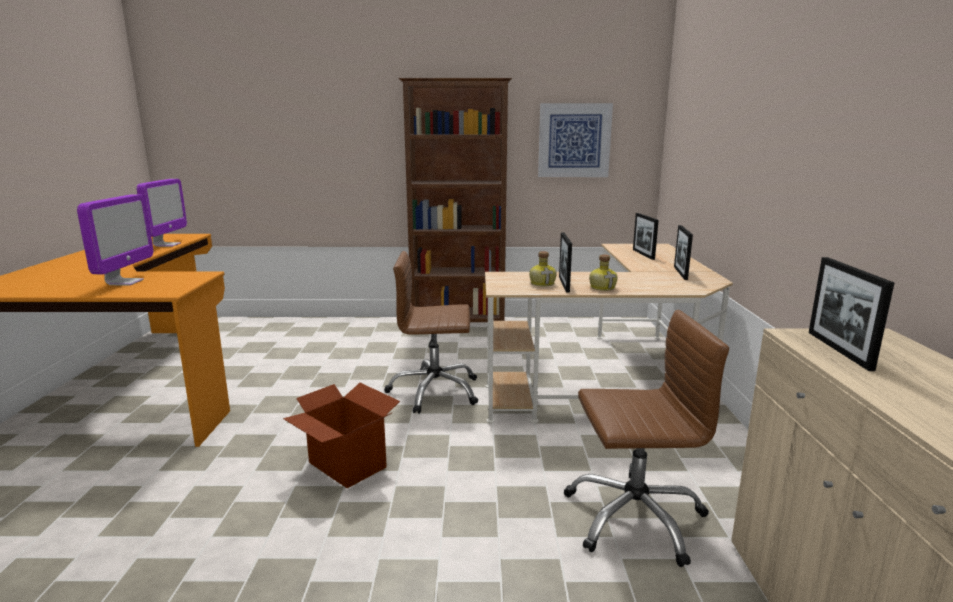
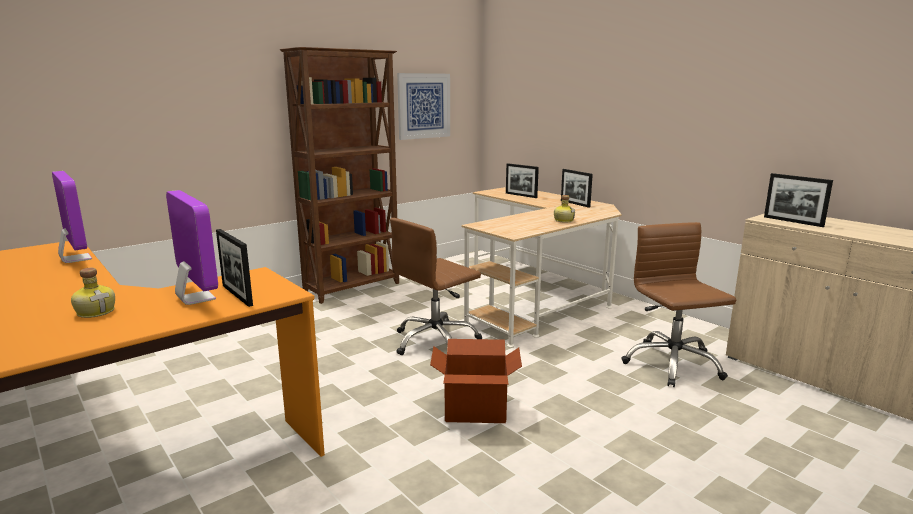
camera: 40 degrees left, 0 degrees up
bottle [529,251,557,286] -> bottle moved to [71,268,115,318]
picture frame [559,232,572,293] -> picture frame moved to [216,229,253,307]
brown office chair [563,310,729,567] -> brown office chair turned 60 degrees counterclockwise [621,222,736,387]

